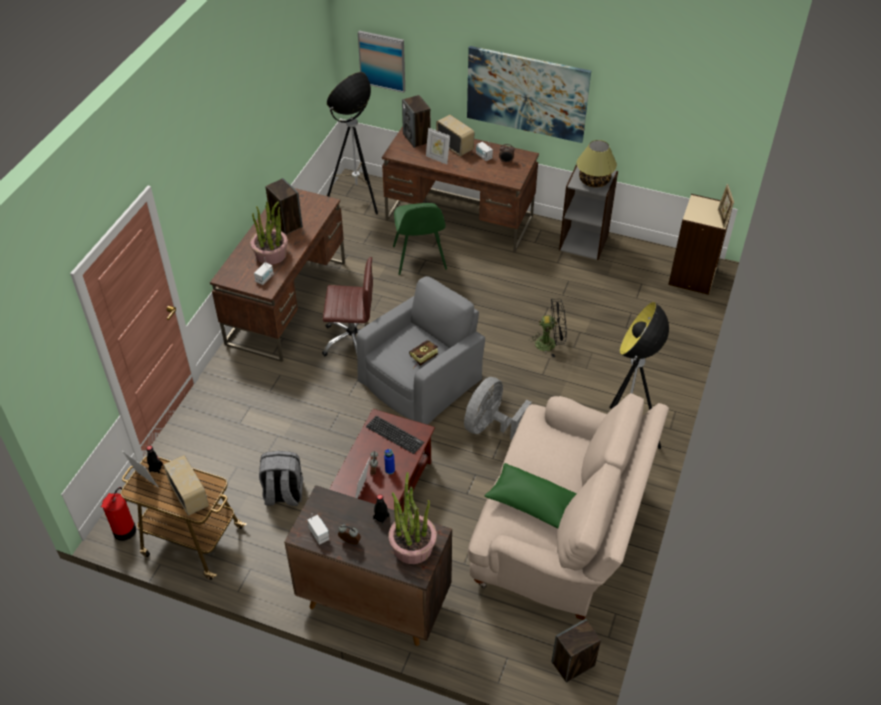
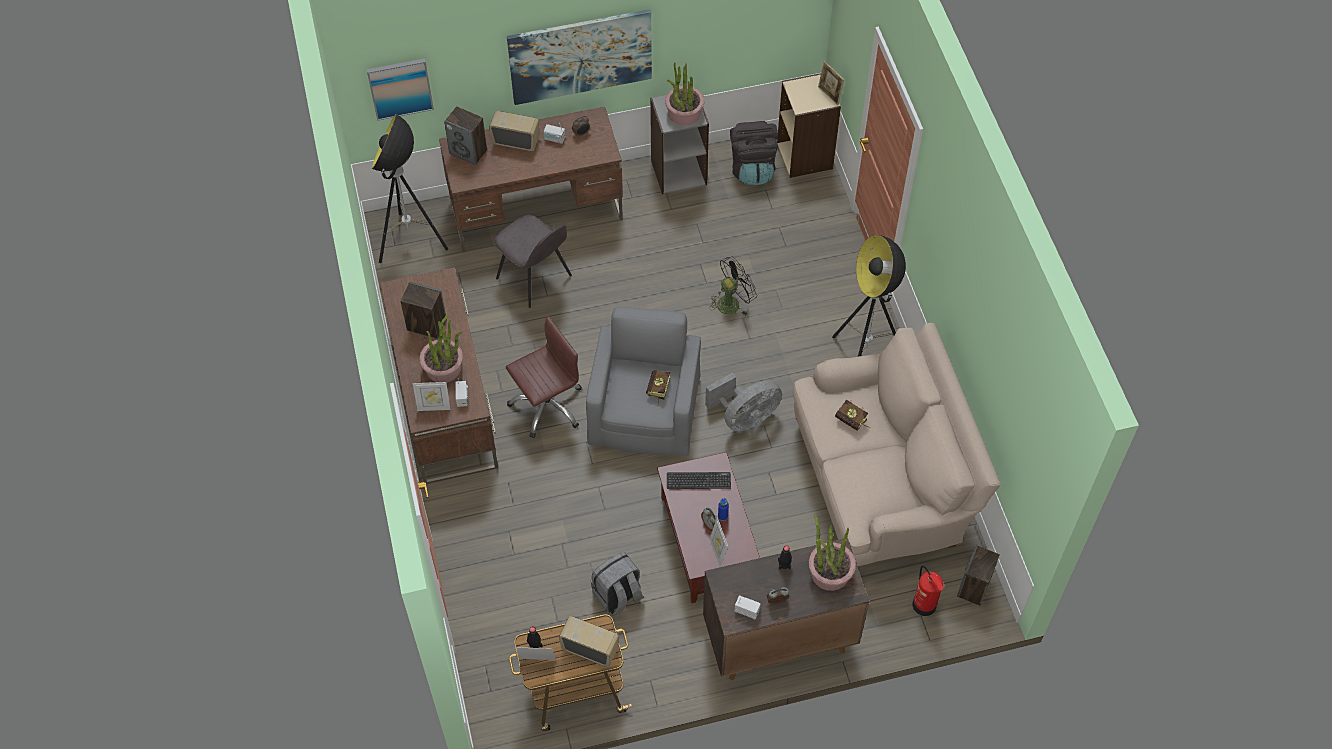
camera: 35 degrees left, 10 degrees up
fire extinguisher [101,487,136,541] -> fire extinguisher moved to [913,565,944,616]
green chair [393,203,447,275] -> grey chair [494,214,572,308]
picture frame [426,127,450,165] -> picture frame moved to [413,382,451,411]
grey fan [464,377,532,440] -> grey fan turned 120 degrees counterclockwise [705,373,782,432]
green pillow [485,463,576,529] -> none
table lamp [577,140,617,188] -> potted plant [665,62,704,125]
none -> black backpack [730,121,778,185]
none -> book [835,400,870,430]

